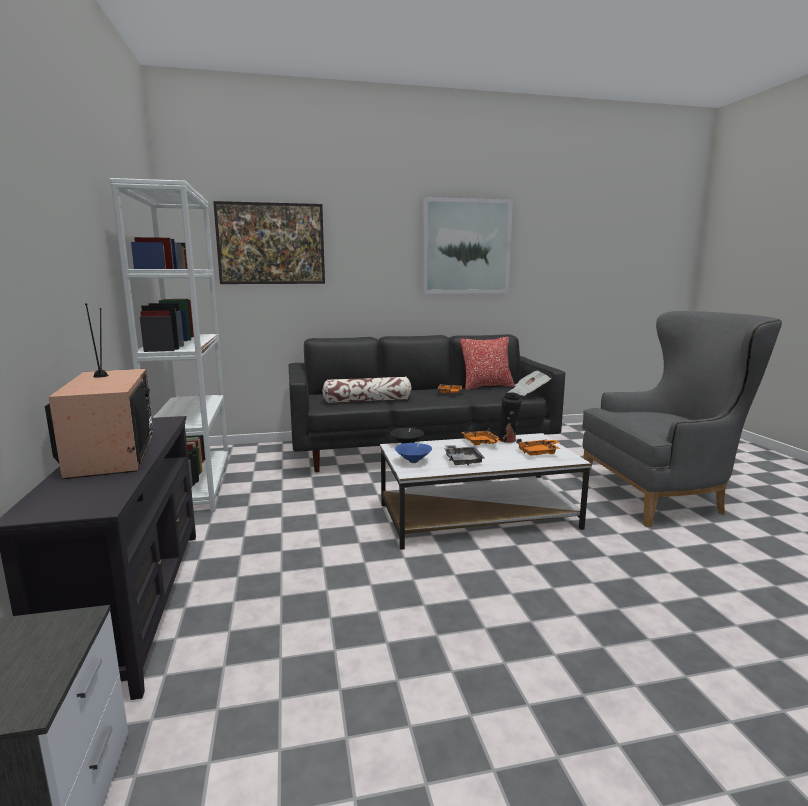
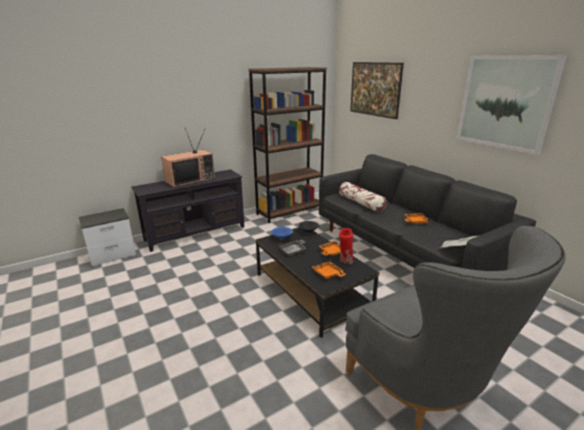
camera: 70 degrees right, 10 degrees up
white bookcase [110,178,229,512] -> brown bookcase [249,67,327,223]
white coffee table [380,433,591,550] -> black coffee table [255,227,379,338]
pillow [460,337,514,390] -> none
black vase [498,392,522,443] -> red vase [339,228,354,264]

